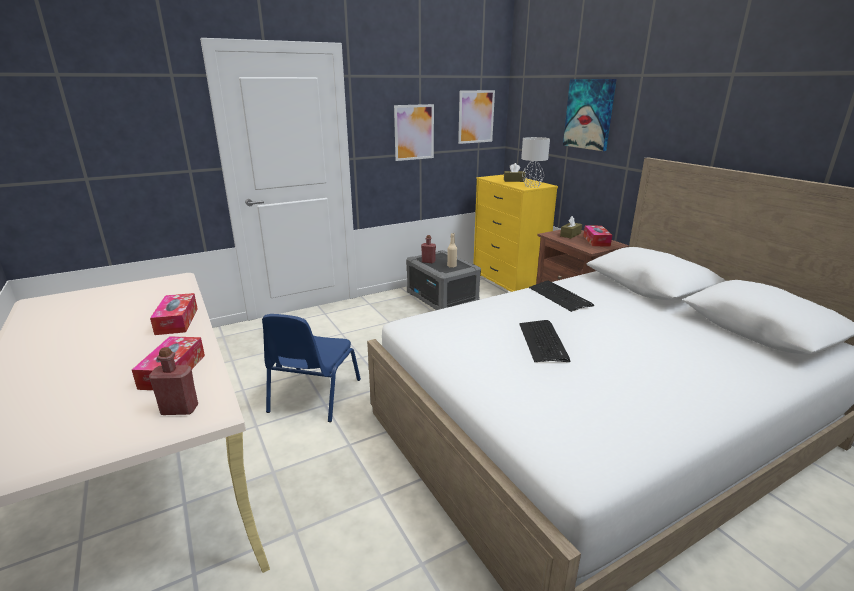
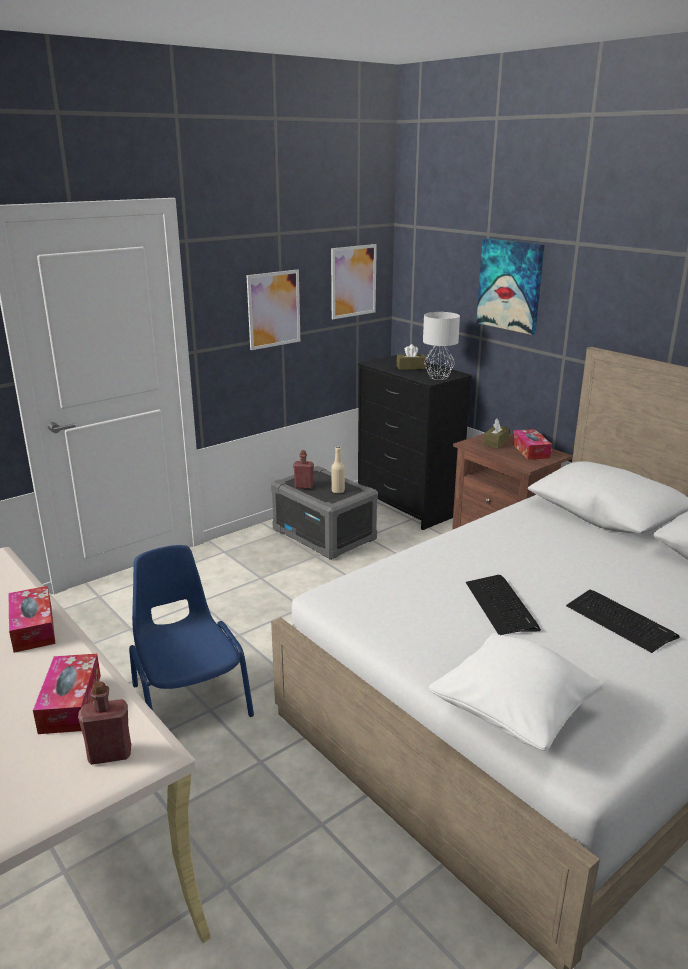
camera: 10 degrees left, 0 degrees up
blue chair [262,314,361,422] -> blue chair turned 150 degrees clockwise [129,545,254,717]
yellow dresser [473,174,558,292] -> black dresser [358,354,472,530]
keyboard [529,280,594,312] -> keyboard moved to [566,590,680,653]
none -> white pillow [429,633,605,751]

